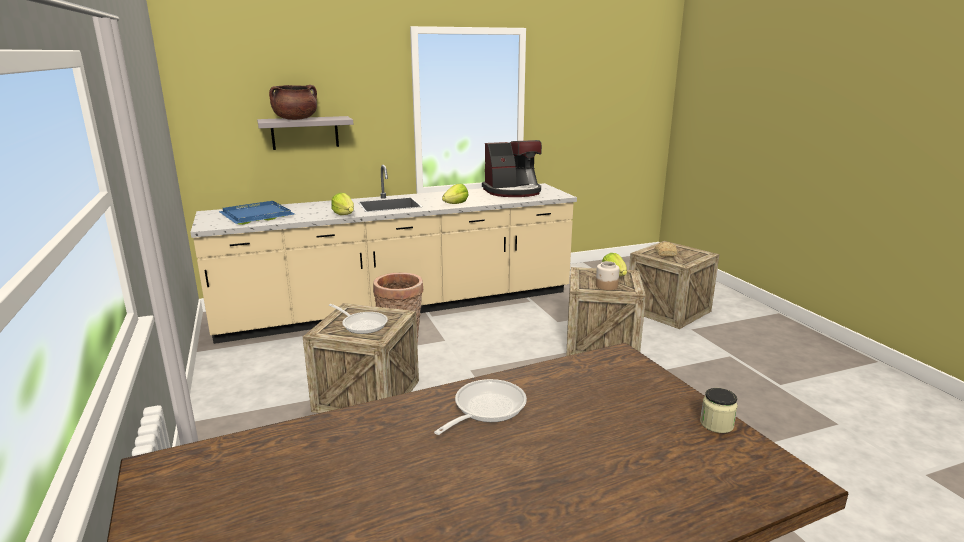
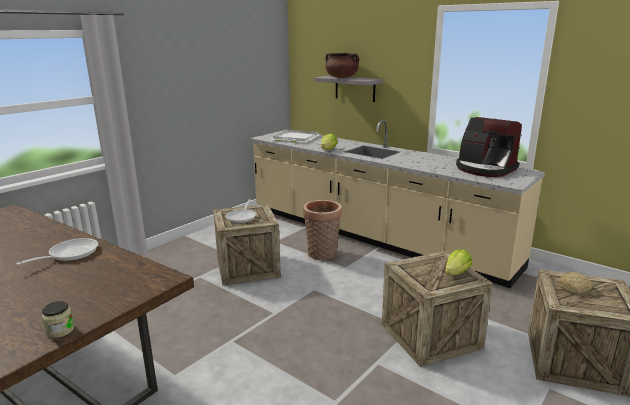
camera: 60 degrees right, 0 degrees up
blue tray [219,201,294,225] -> white tray [271,130,321,142]
frying pan [434,379,527,435] -> frying pan turned 60 degrees counterclockwise [16,238,98,265]
lettuce [442,184,469,204] -> none
jar [596,261,620,290] -> none

